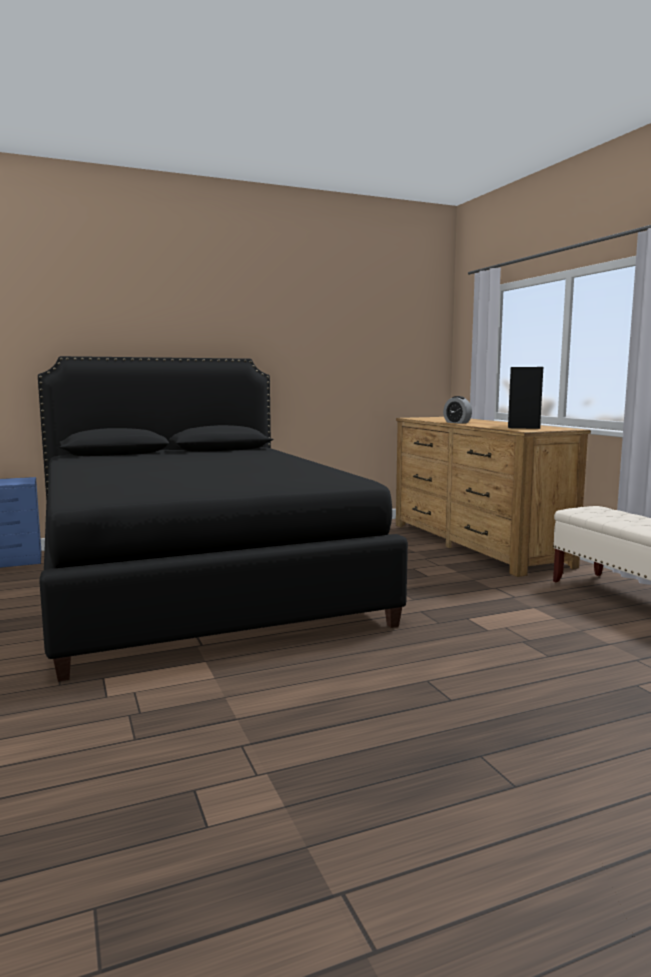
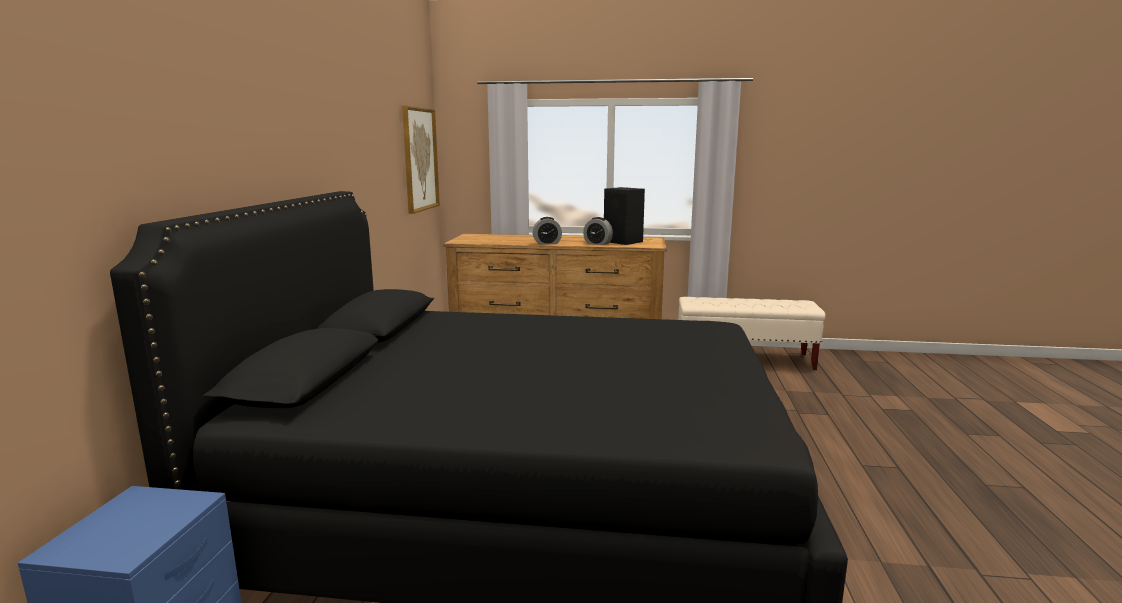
camera: 60 degrees left, 5 degrees up
none -> picture [402,106,440,214]
none -> alarm clock [583,217,613,245]

